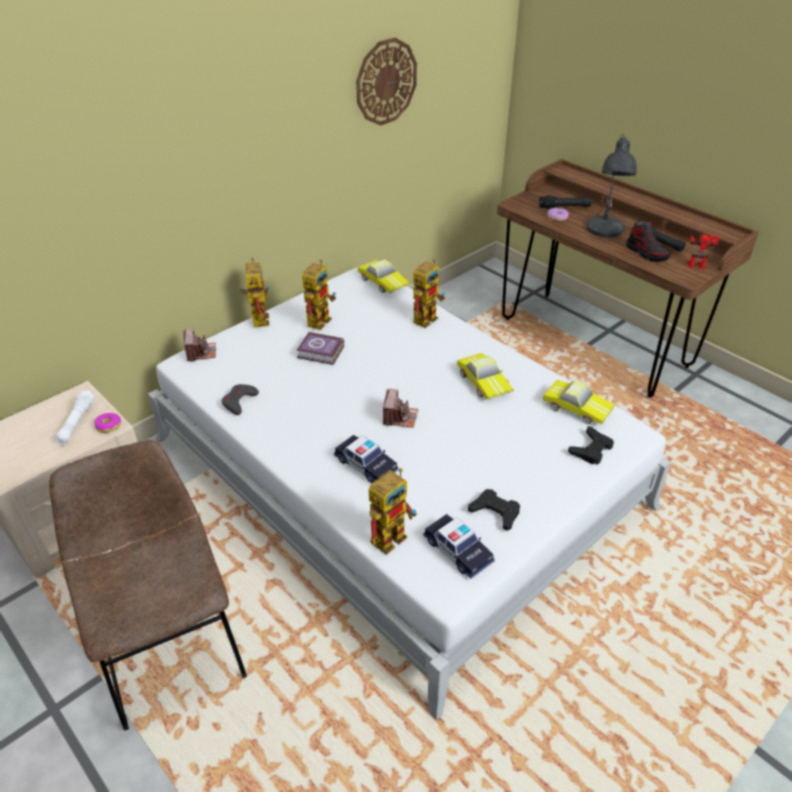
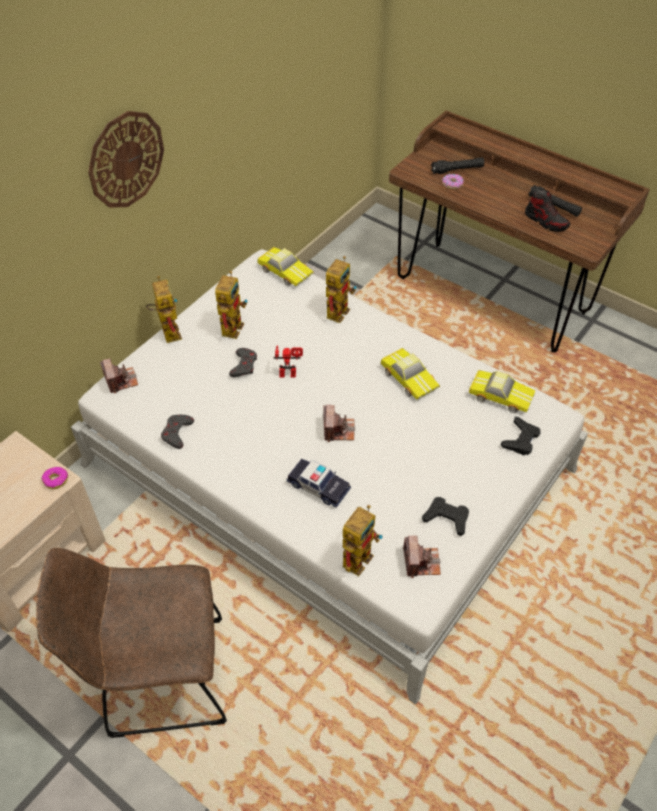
camera: 10 degrees left, 10 degrees up
brown chair [49,439,247,731] -> brown chair turned 60 degrees counterclockwise [36,548,227,738]
white flashlight [55,390,95,444] -> none
book [296,332,344,365] -> grey game controller [229,348,257,377]
wall clock [356,38,417,126] -> wall clock moved to [88,111,164,208]
toy car [423,514,495,579] -> camera [403,536,441,578]
grey table lamp [586,134,637,238] -> none
toy robot [687,234,719,269] -> toy robot moved to [273,345,303,377]

